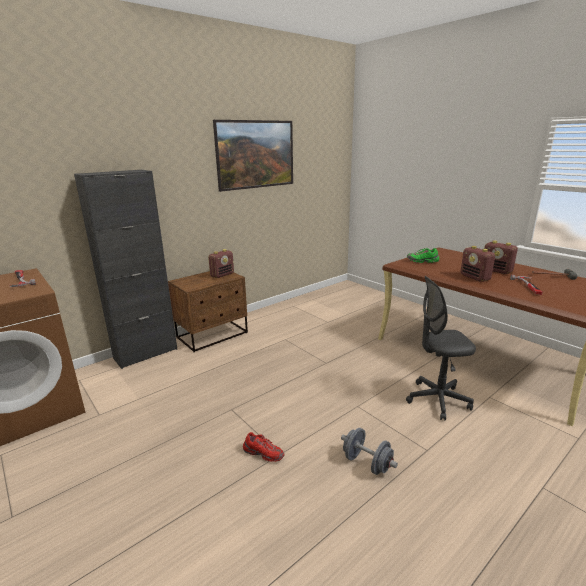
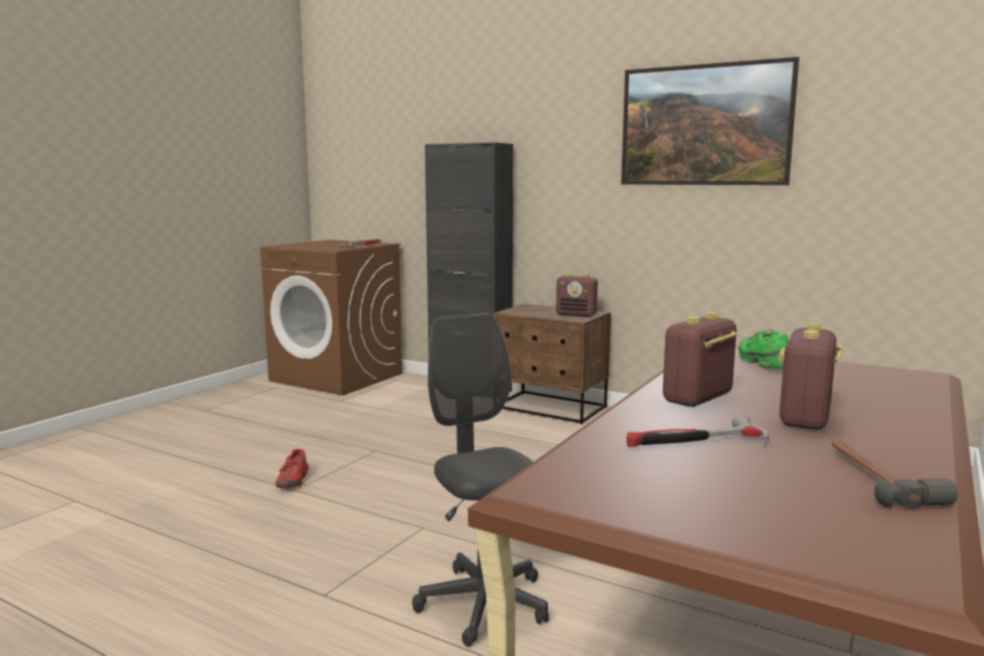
camera: 70 degrees right, 10 degrees down
grey dumbbell [341,428,398,475] -> none

